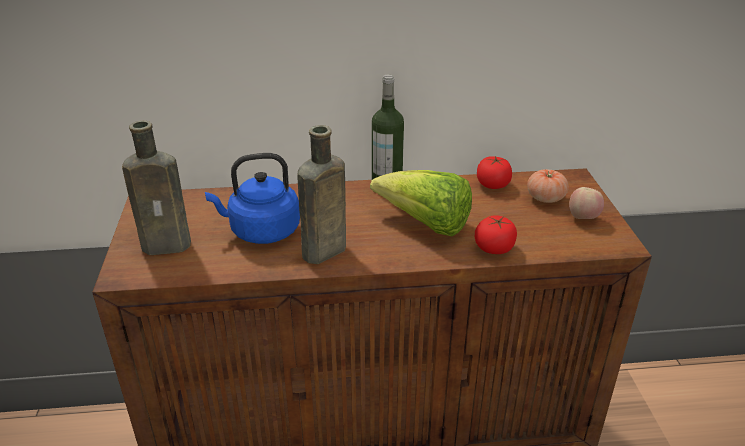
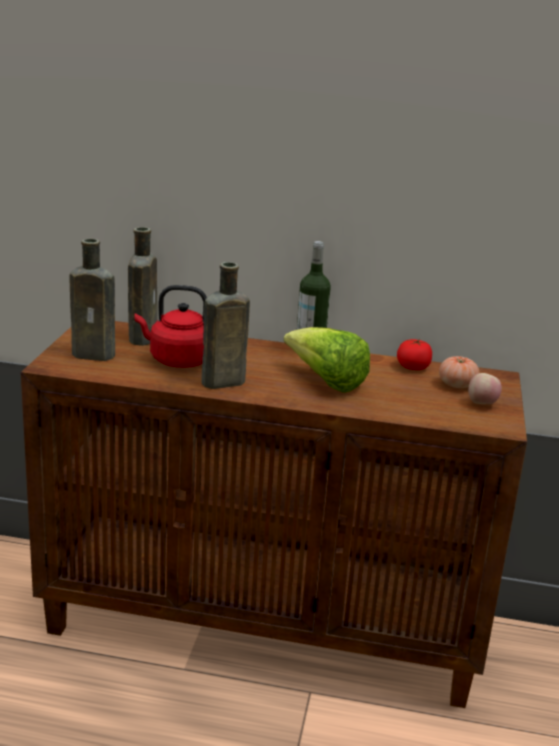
camera: 15 degrees right, 10 degrees down
blue kettle [205,153,300,244] -> red kettle [135,285,207,368]
tomato [475,215,517,254] -> none
none -> brown bottle [128,227,157,346]

